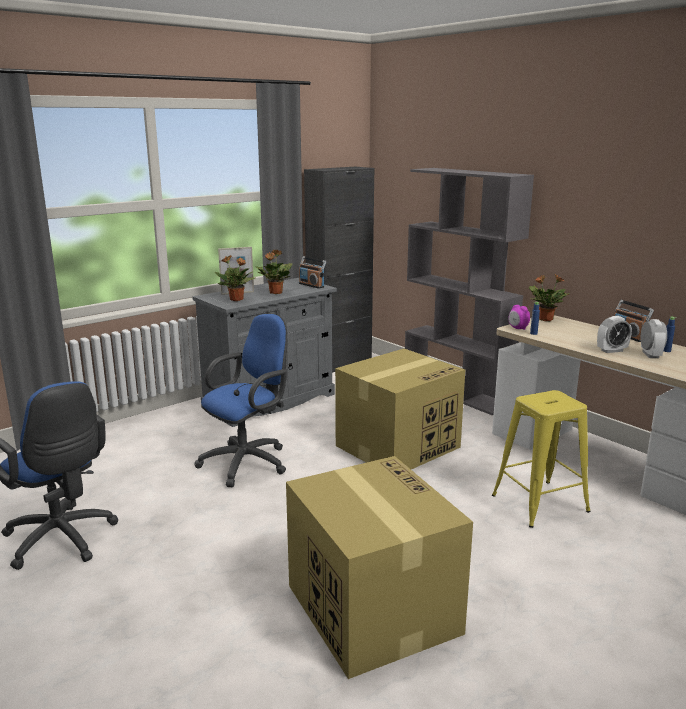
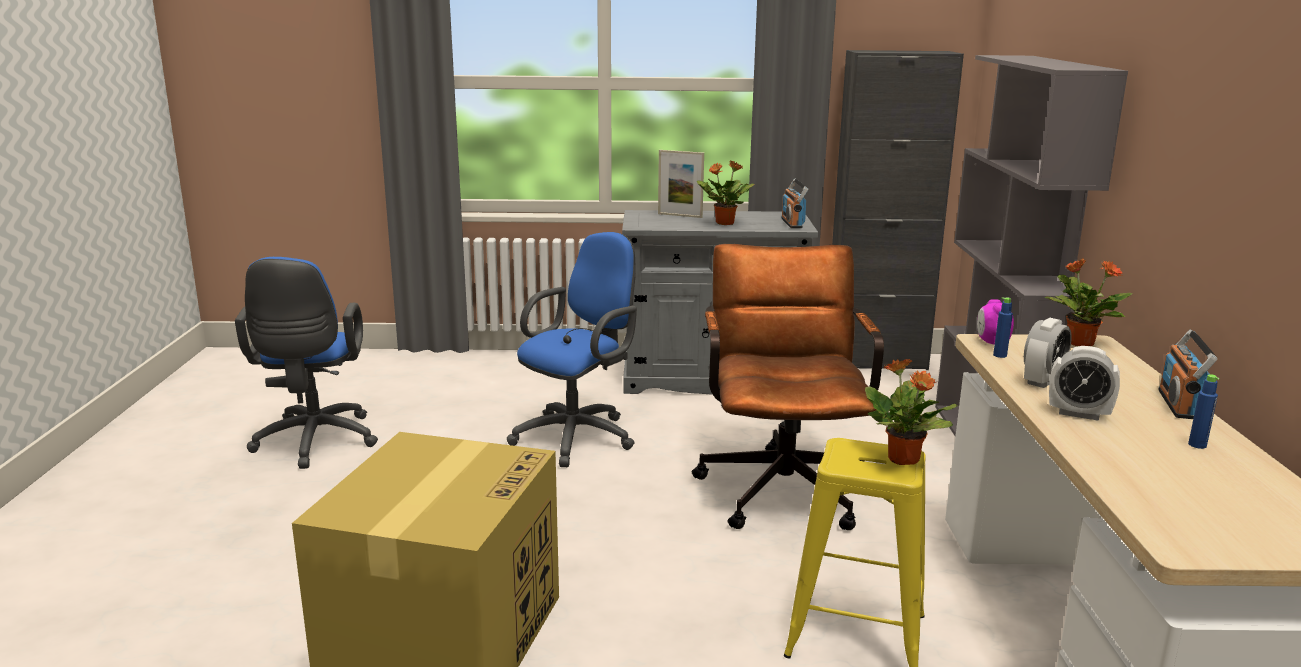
camera: 40 degrees right, 0 degrees up
blue office chair [195,314,287,487] -> blue office chair turned 45 degrees counterclockwise [507,232,637,467]
potted plant [215,255,255,301] -> potted plant moved to [865,359,958,465]
cardboard box [335,349,465,469] -> brown office chair [692,244,884,530]
alarm clock [641,319,667,358] -> alarm clock moved to [1024,318,1072,388]

